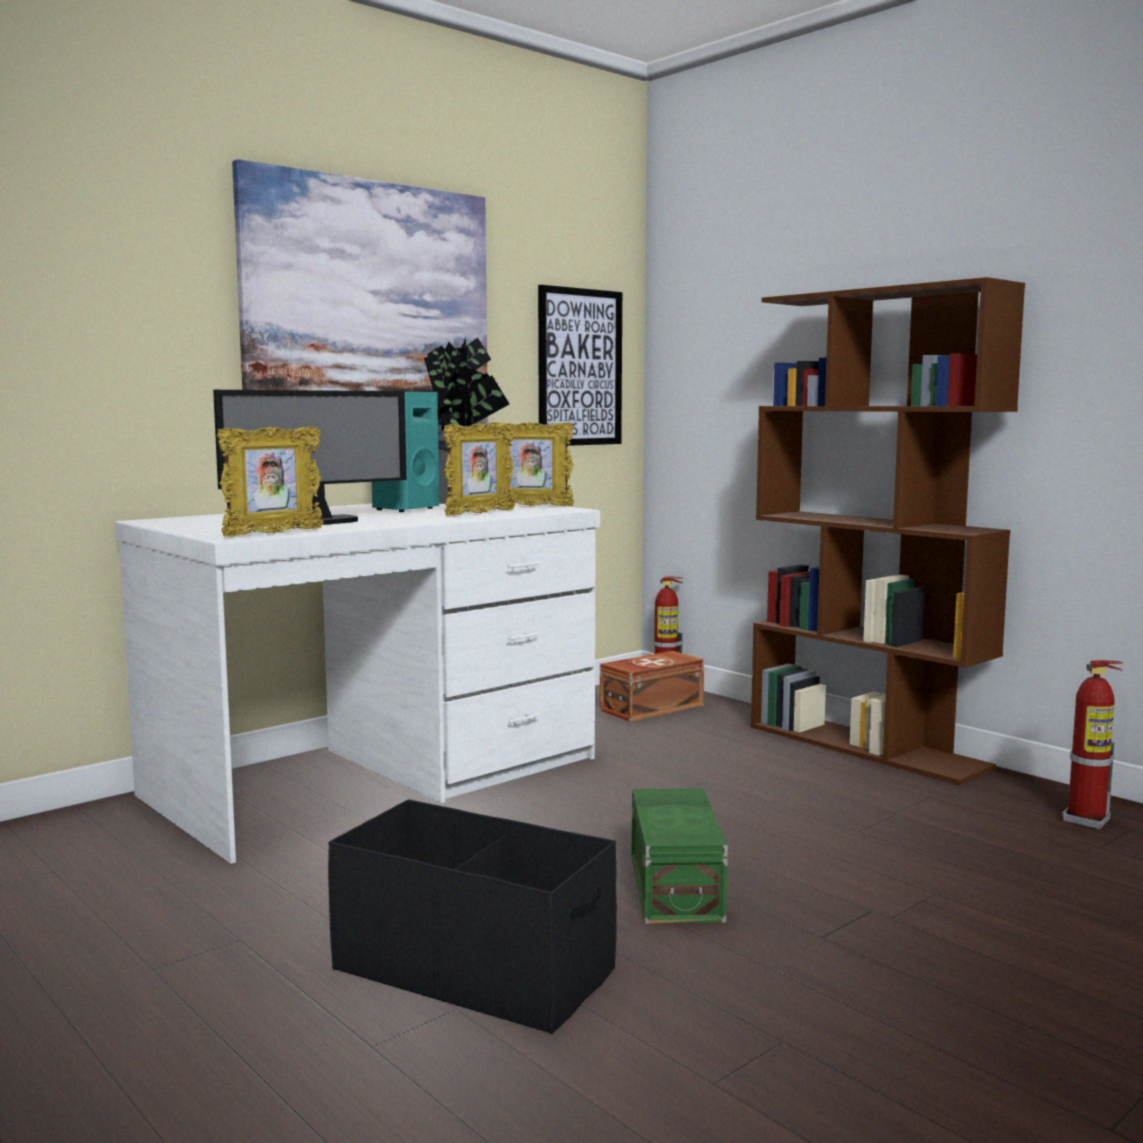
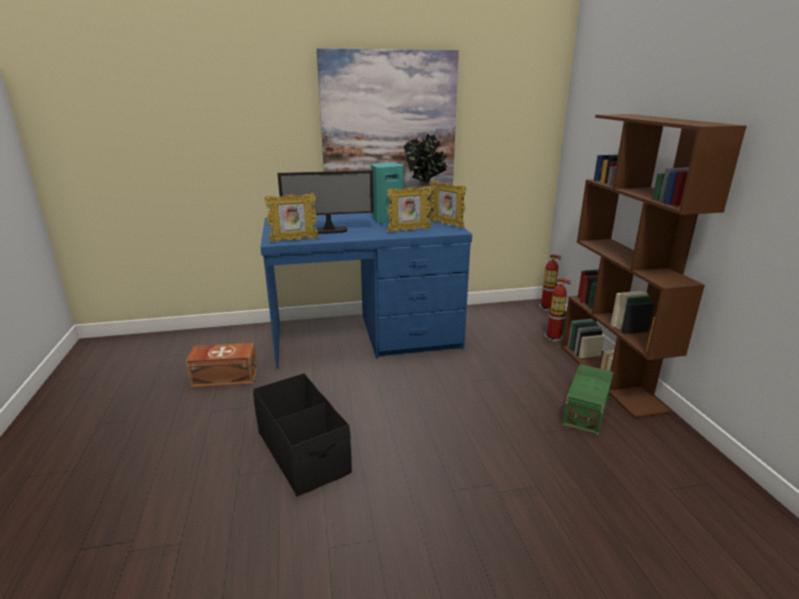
camera: 30 degrees right, 15 degrees up
white desk [115,503,600,864] -> blue desk [260,213,472,369]
picture [538,285,622,446] -> none
brown storage box [600,651,704,722] -> brown storage box moved to [186,343,258,388]
green storage box [631,788,728,924] -> green storage box moved to [562,364,613,435]
fire extinguisher [1062,660,1123,829] -> fire extinguisher moved to [544,278,571,343]

